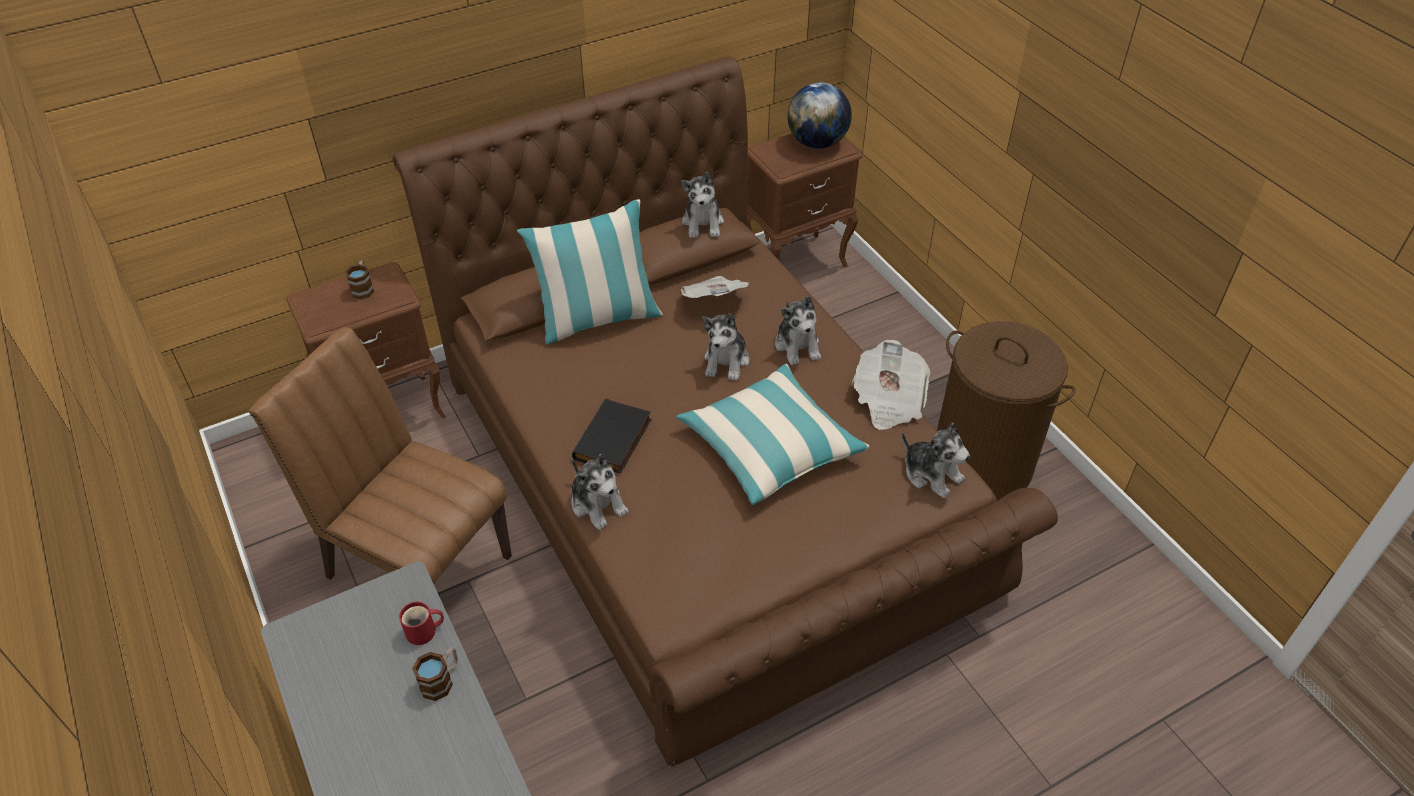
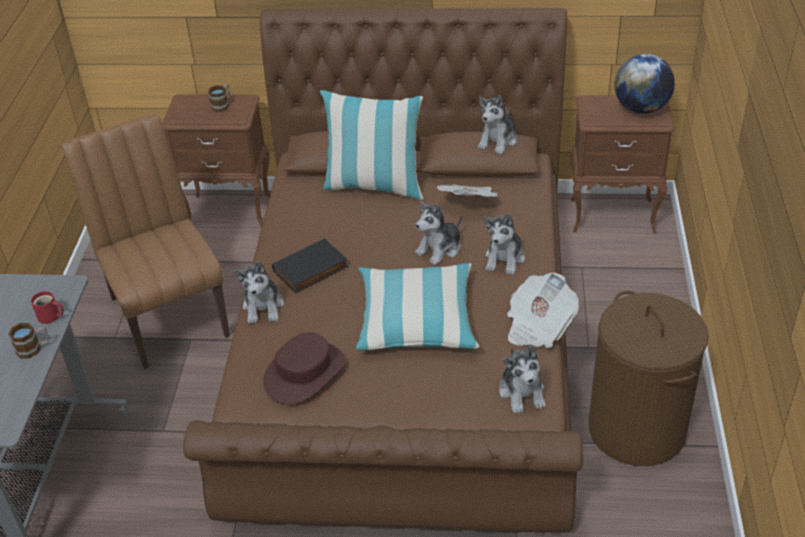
camera: 35 degrees right, 5 degrees down
none -> brown hat [263,332,346,404]

